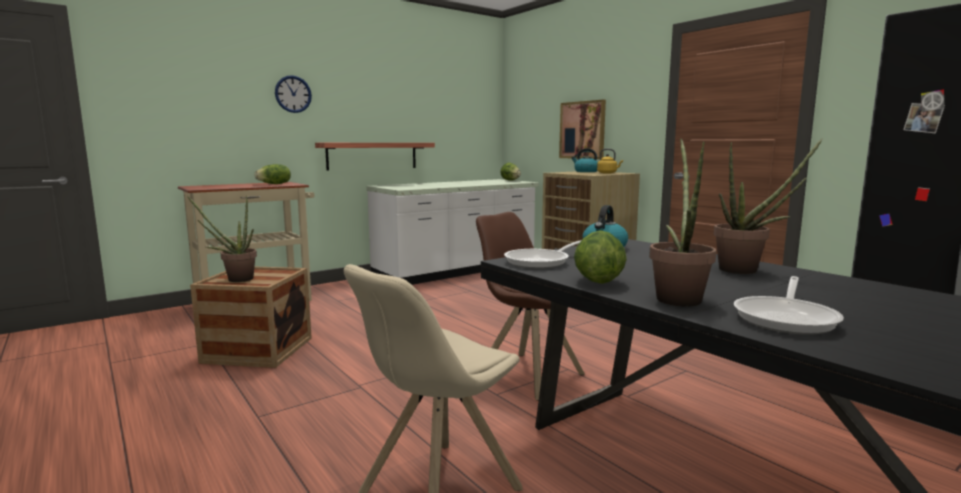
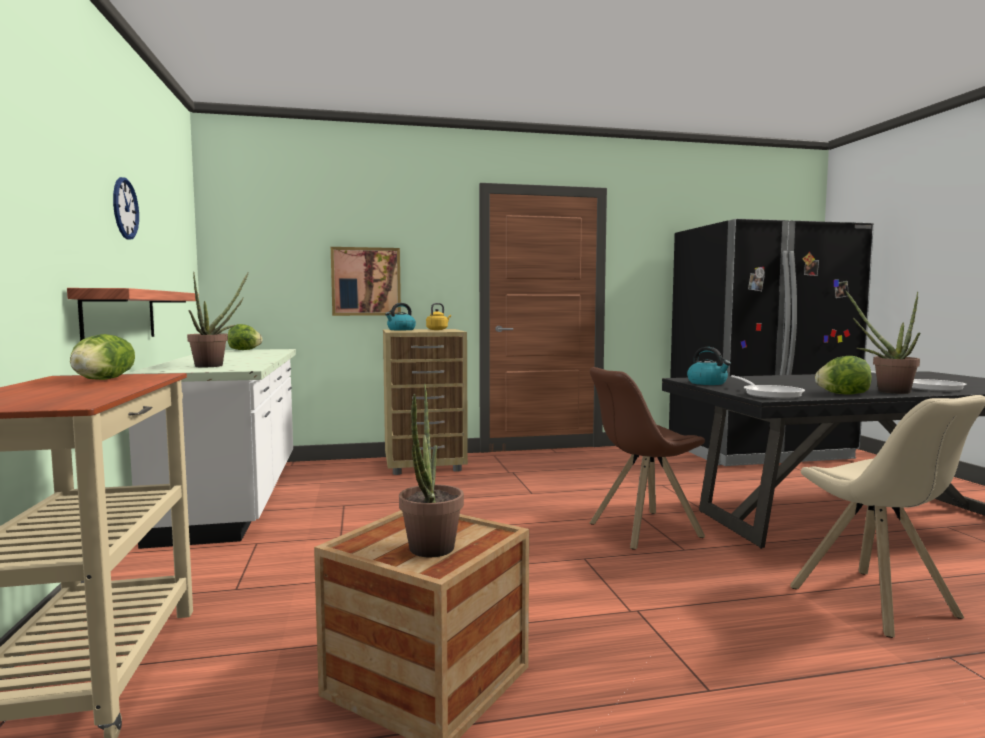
camera: 65 degrees left, 5 degrees down
wall clock [275,75,312,113] -> wall clock moved to [113,177,139,240]
potted plant [714,139,822,274] -> potted plant moved to [187,272,249,367]

